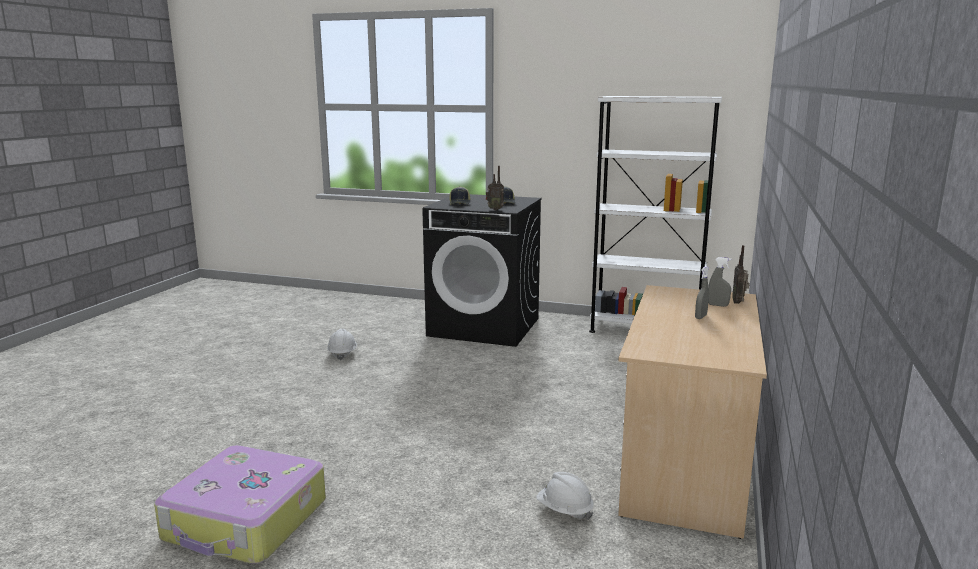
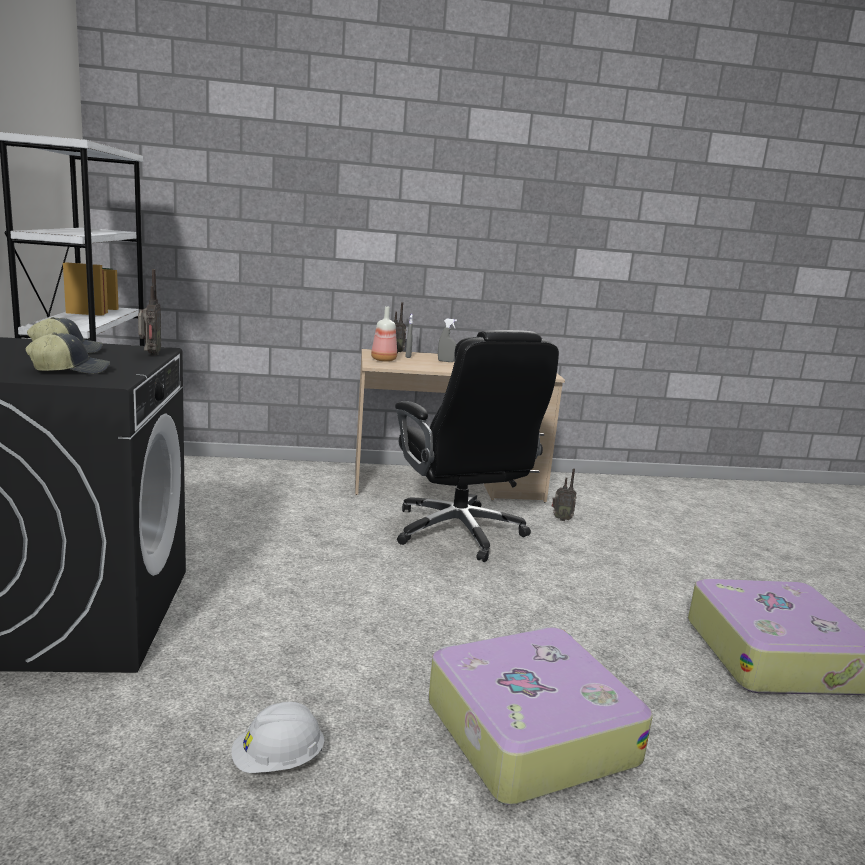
camera: 115 degrees left, 0 degrees up
white hard hat [536,472,594,520] -> radio [552,468,576,521]
none -> bottle [371,306,397,362]
none -> black office chair [395,330,559,562]
none -> suitcase [428,627,653,805]

